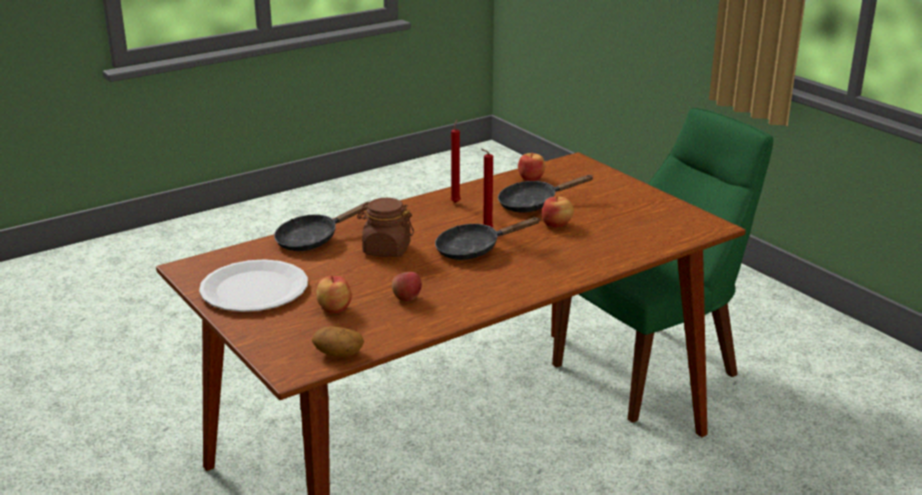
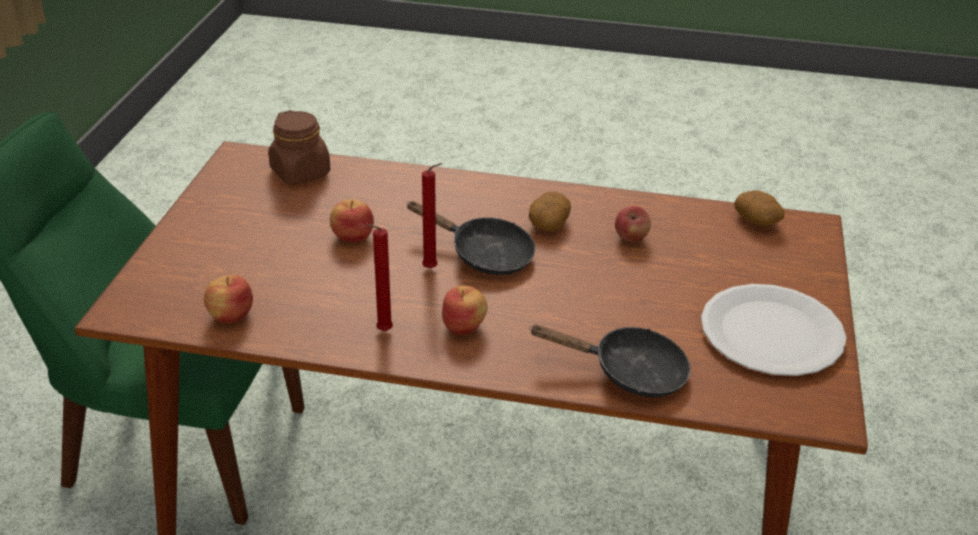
camera: 135 degrees left, 10 degrees up
apple [316,275,352,313] -> apple moved to [442,286,487,335]
brown jar [357,198,414,257] -> brown jar moved to [268,110,330,185]
black frying pan [498,175,594,212] -> none
none -> potato [529,191,571,232]

